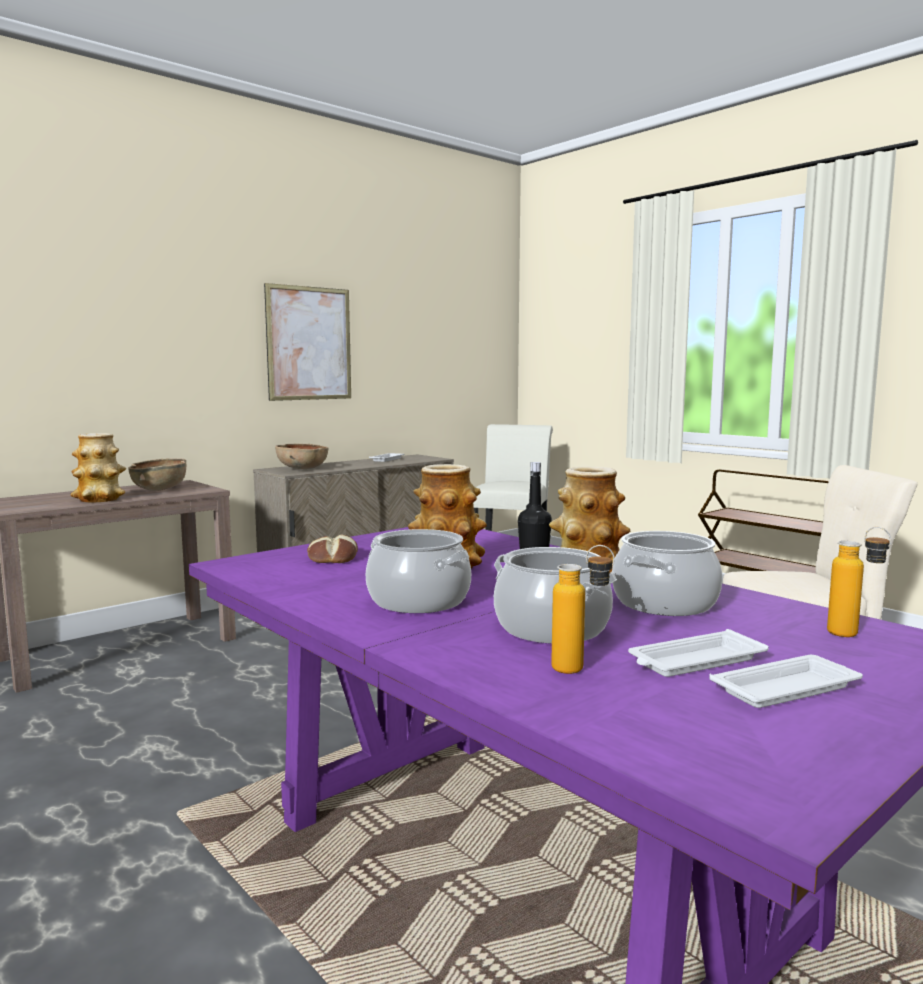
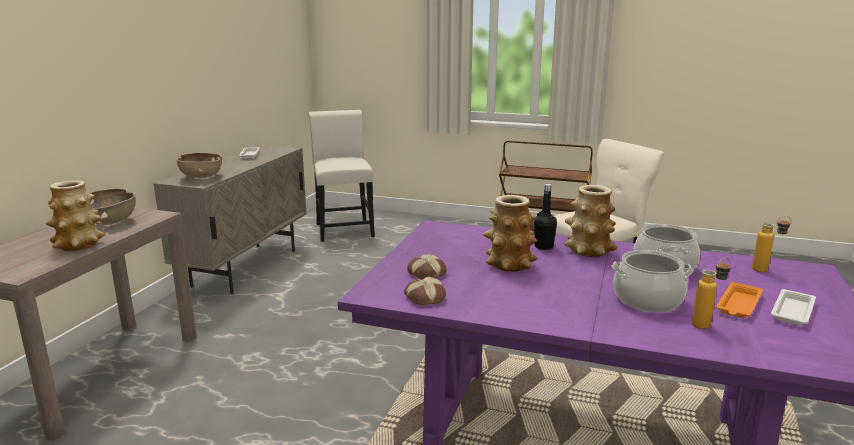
camera: 30 degrees left, 10 degrees up
picture [264,283,351,401] -> none
cooking pot [366,529,471,613] -> none
white tray [628,629,769,677] -> orange tray [716,282,763,318]
none -> bread [404,277,446,305]

